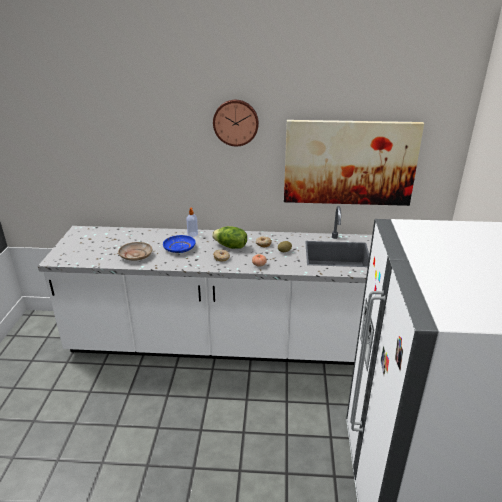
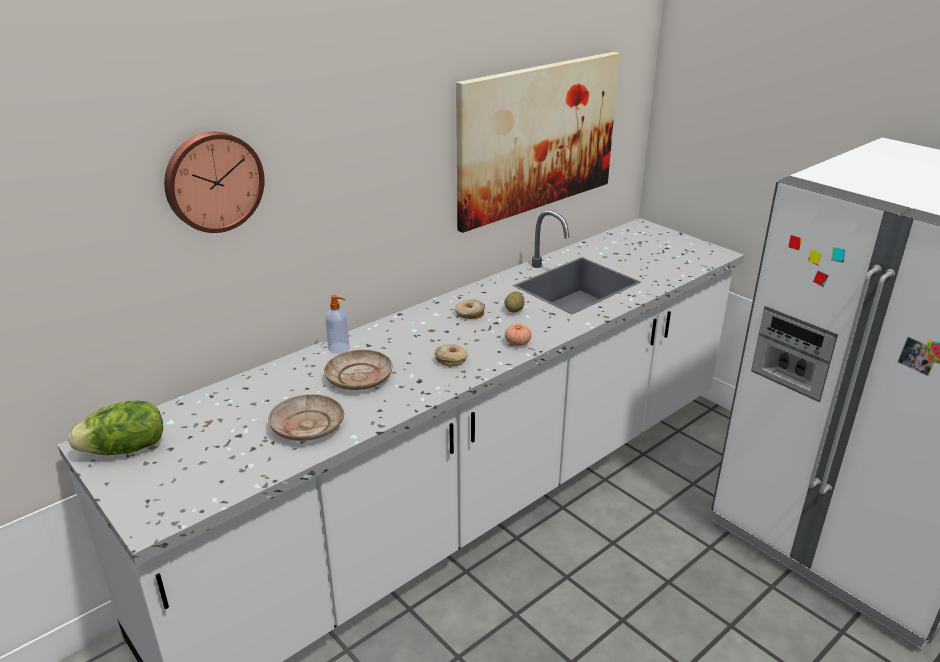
camera: 45 degrees left, 0 degrees up
blue plate [163,235,195,253] -> beige plate [324,350,393,390]
lettuce [212,226,247,249] -> lettuce moved to [68,400,163,455]
wall clock [213,100,259,146] -> wall clock moved to [164,132,265,233]

